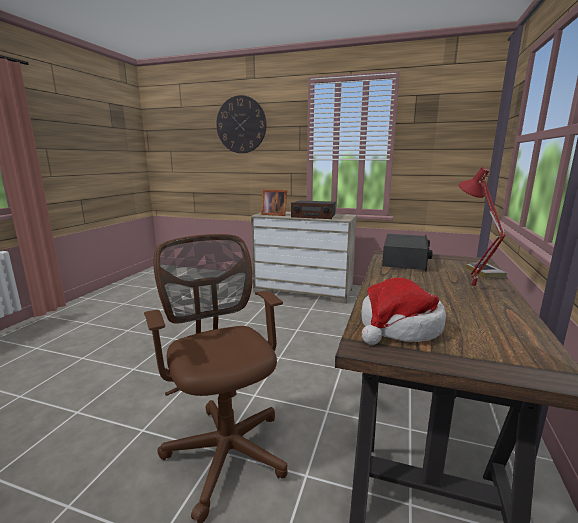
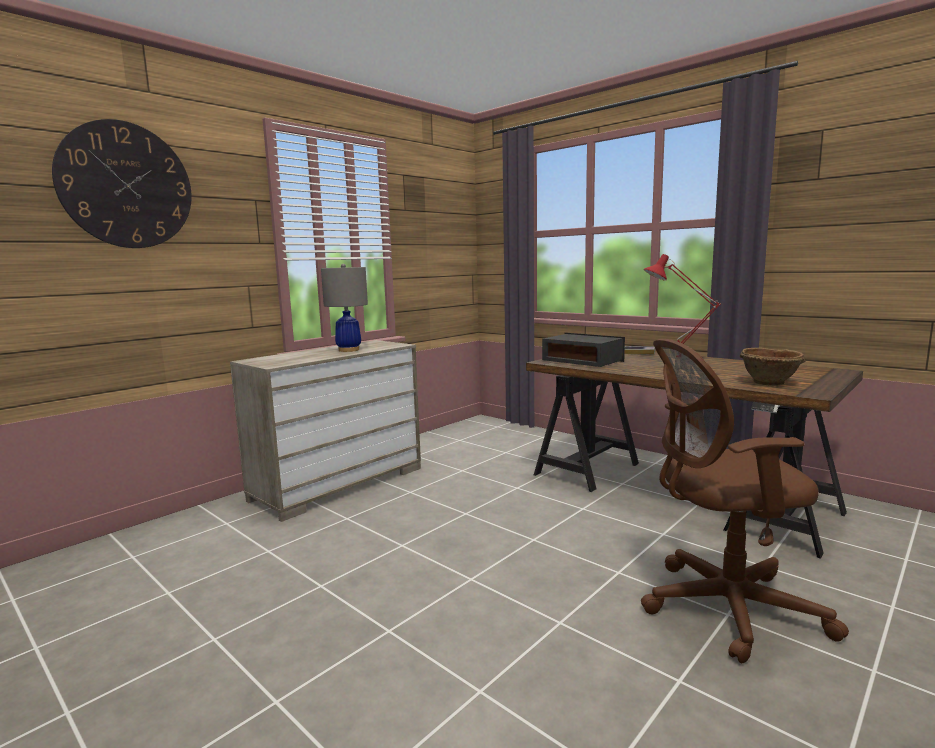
camera: 65 degrees left, 5 degrees down
picture frame [261,189,287,216] -> none
radio [291,201,336,219] -> grey table lamp [321,264,368,352]
hat [361,278,446,345] -> brown bowl [740,348,806,385]

